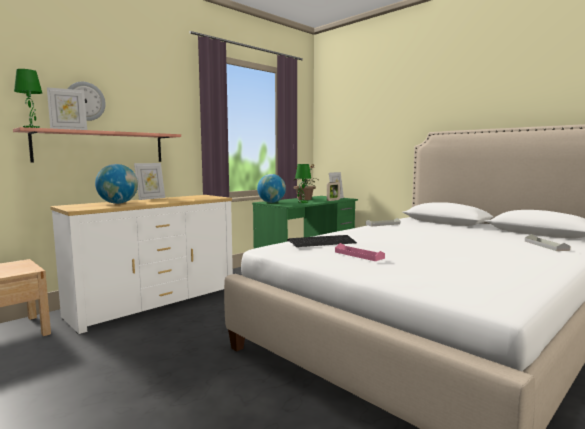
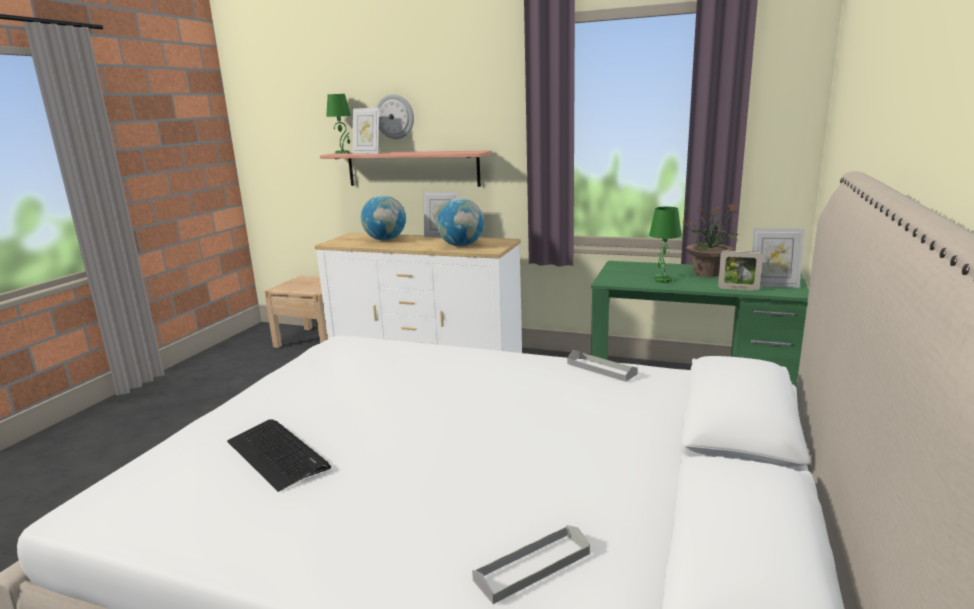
camera: 65 degrees right, 10 degrees up
globe [257,174,286,203] -> globe moved to [436,198,484,246]
keyboard [287,235,357,247] -> keyboard moved to [227,419,331,492]
pink tray [335,243,385,261] -> none

